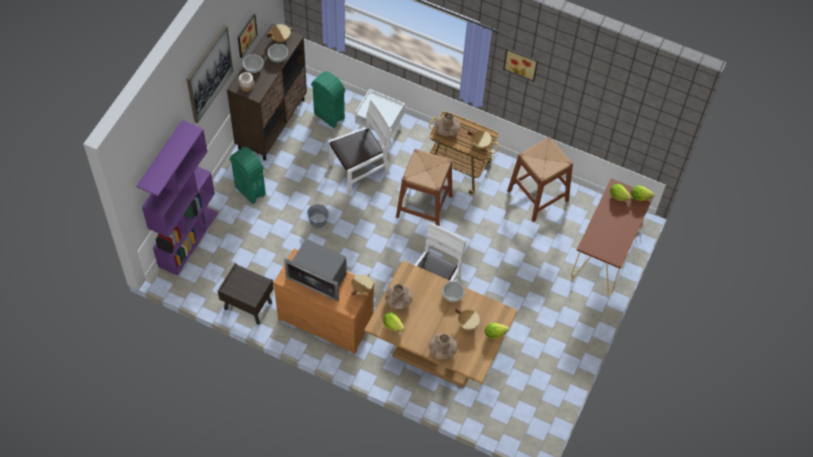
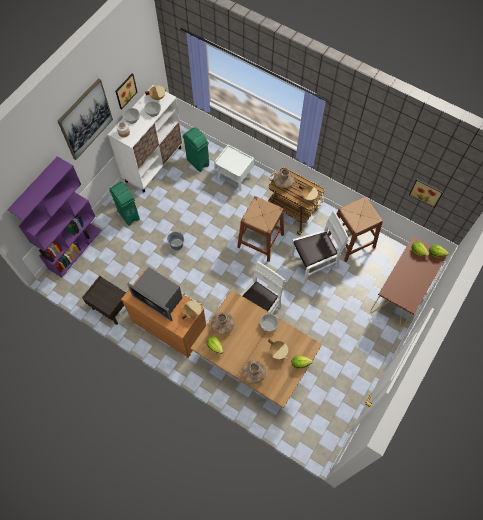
camera: 10 degrees right, 5 degrees up
brown cabinet [227,24,307,161] -> white cabinet [108,85,183,193]
white chair [328,99,392,195] -> white chair moved to [290,211,349,283]
picture [503,48,538,82] -> picture moved to [409,179,443,208]

